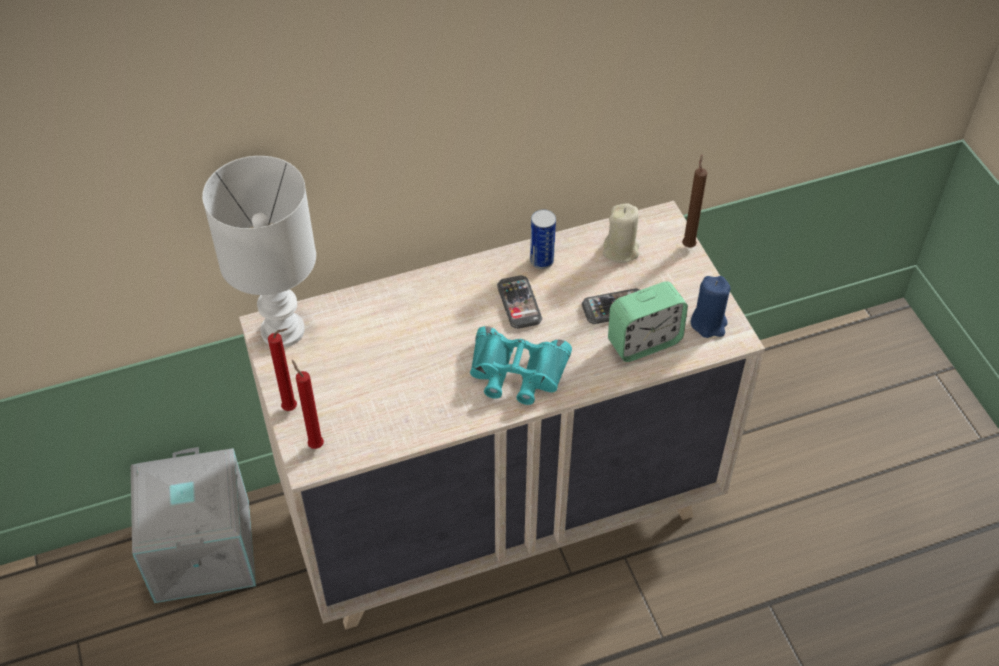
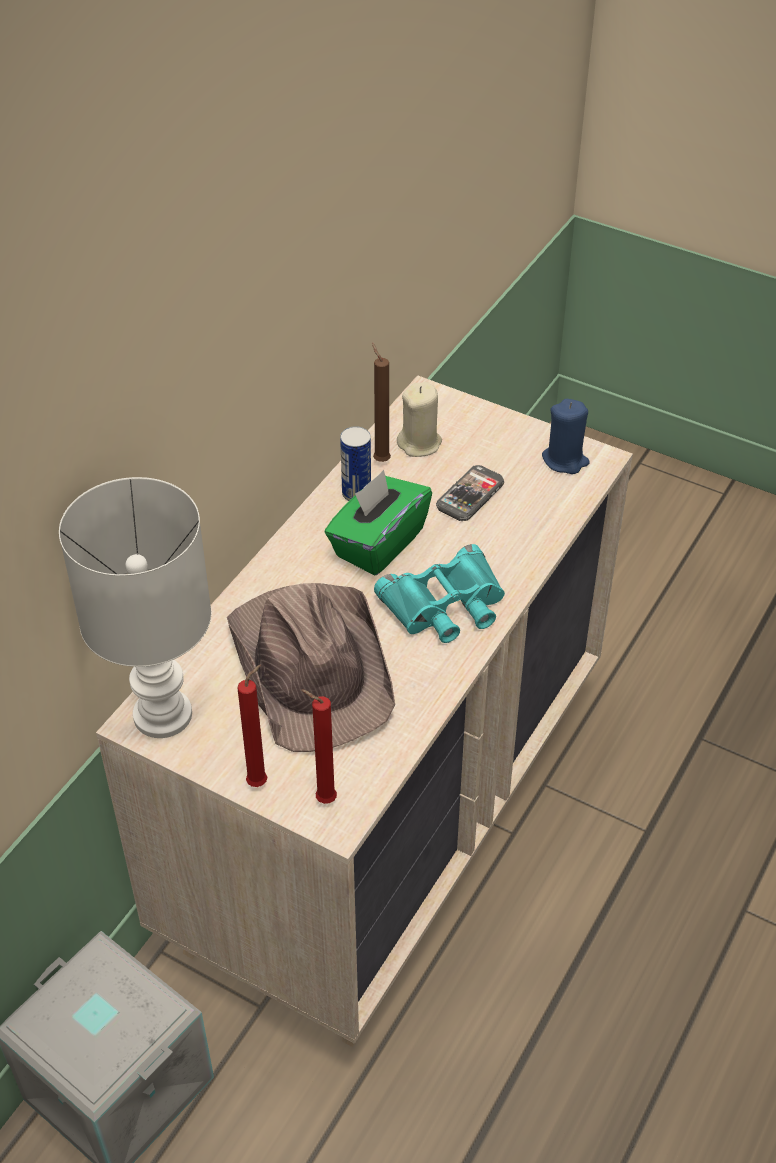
camera: 40 degrees left, 5 degrees down
phone [497,275,542,329] -> green tissue box [324,470,432,575]
alarm clock [608,281,688,362] -> none
brown candle [682,154,707,248] -> brown candle moved to [372,343,391,462]
none -> brown hat [227,583,395,752]

